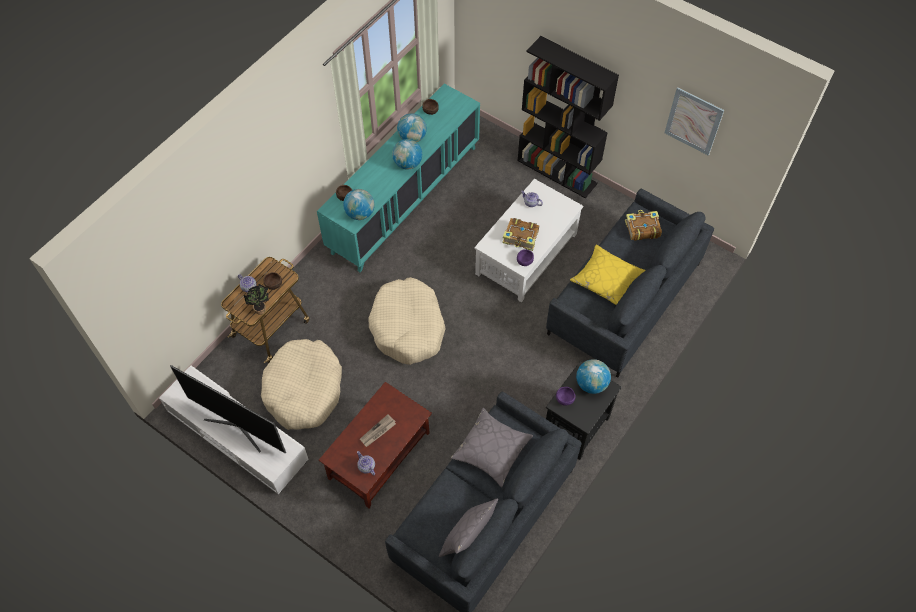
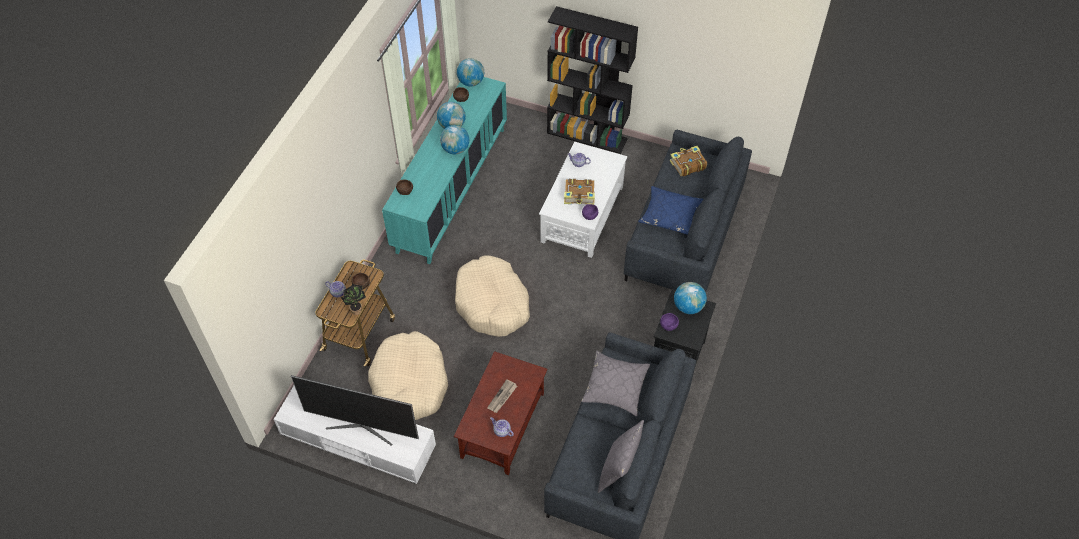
camera: 15 degrees left, 5 degrees down
globe [343,189,375,220] -> globe moved to [457,58,484,87]
yellow pillow [570,244,646,305] -> blue pillow [638,186,704,235]
picture [665,87,724,155] -> none

